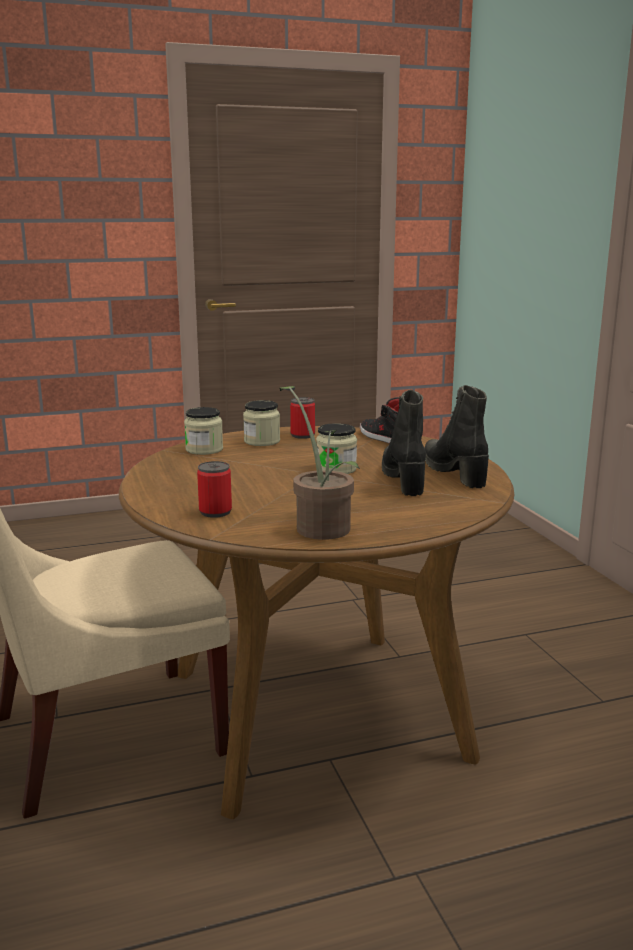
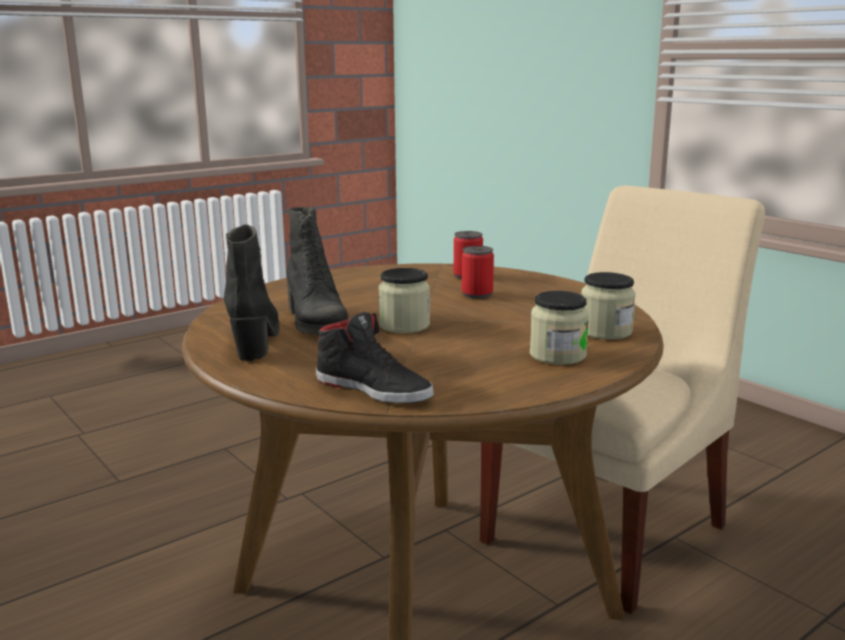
camera: 160 degrees right, 0 degrees up
potted plant [280,386,360,540] -> none
can [290,397,315,439] -> can moved to [462,246,494,299]
black boot [424,385,489,488] -> black boot turned 150 degrees counterclockwise [224,224,280,361]

